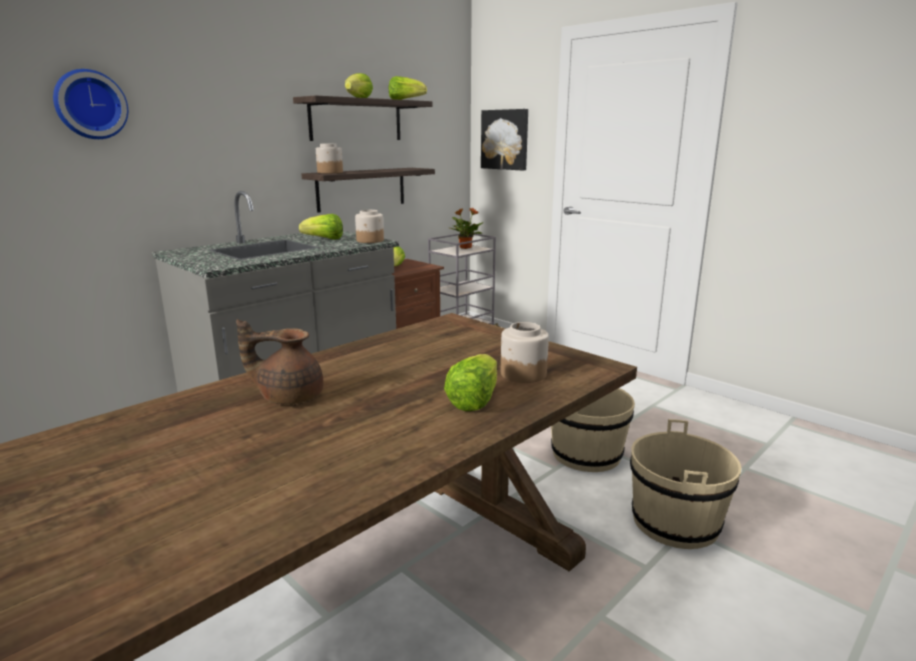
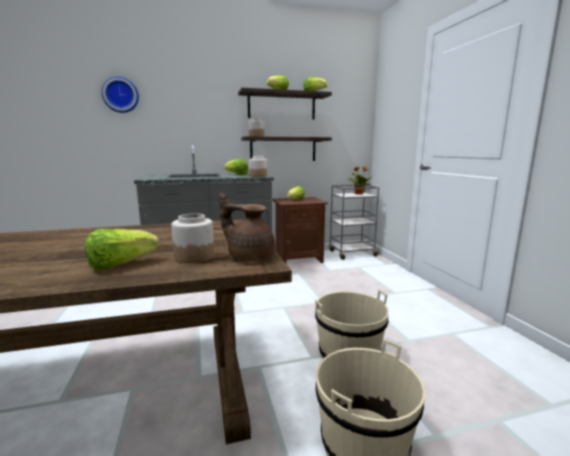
camera: 30 degrees right, 5 degrees down
brown teapot [236,319,323,404] -> brown teapot moved to [220,192,276,261]
picture [481,109,528,171] -> none

